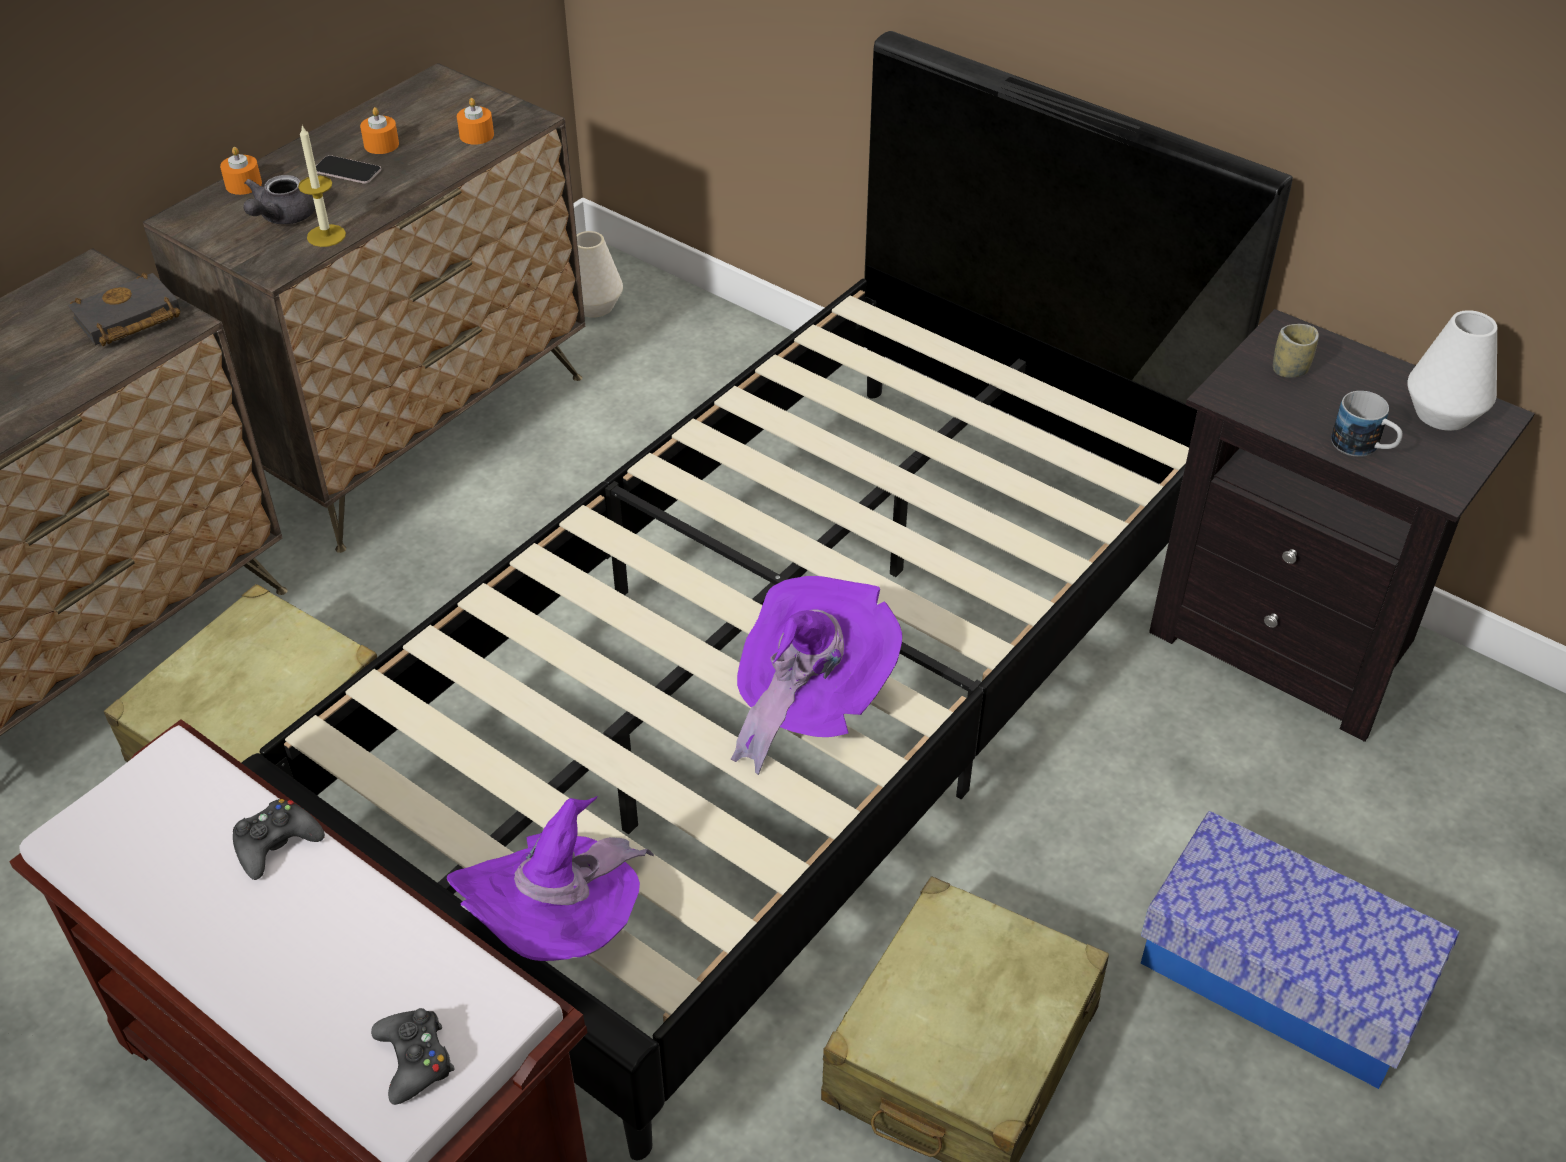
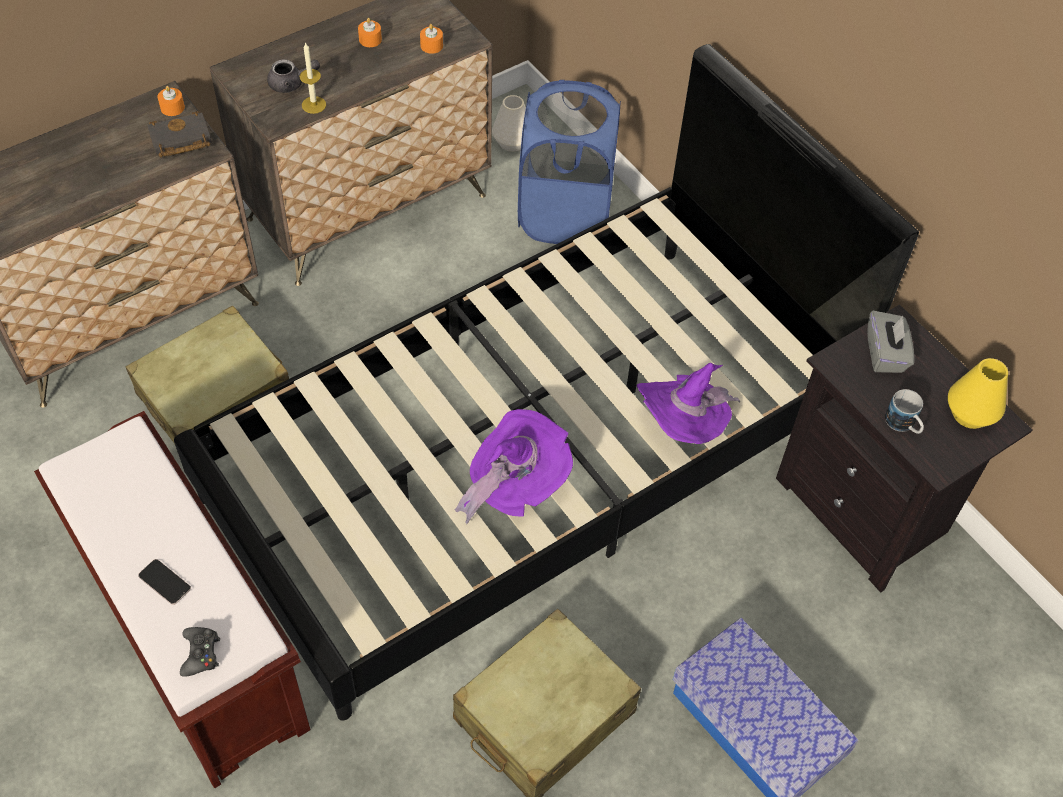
camera: 15 degrees right, 10 degrees up
orange candle [220,147,262,195] -> orange candle moved to [158,86,185,116]
black game controller [233,799,325,880] -> none
grey teapot [244,175,315,224] -> grey teapot turned 135 degrees counterclockwise [267,59,320,93]
phone [316,155,381,184] -> phone moved to [138,559,191,605]
purple hat [447,796,654,961] -> purple hat moved to [636,363,740,444]
cup [1273,324,1319,378] -> grey tissue box [867,311,914,373]
white vase [1408,310,1497,431] -> yellow vase [948,358,1008,429]
none -> blue laundry basket [518,80,621,244]

